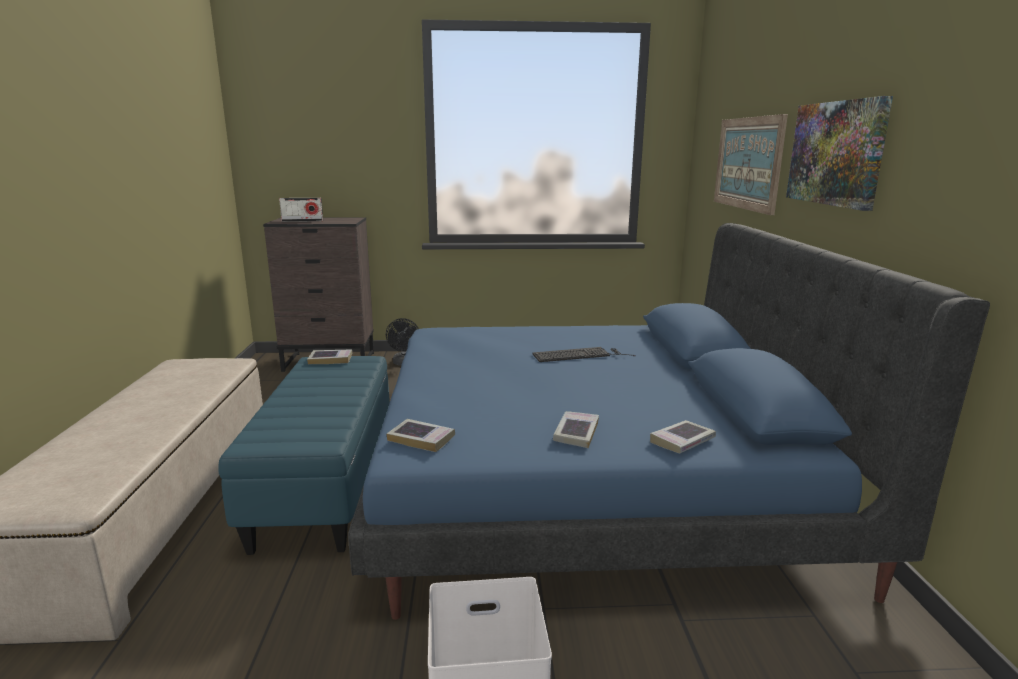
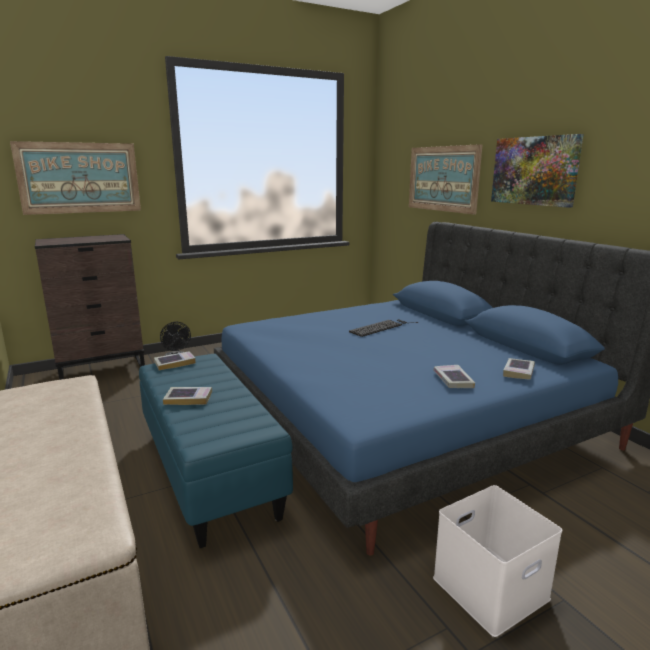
camera: 25 degrees left, 0 degrees up
radio [279,198,323,222] -> none
book [387,419,455,452] -> book moved to [163,387,212,405]
none -> picture [10,141,141,215]

